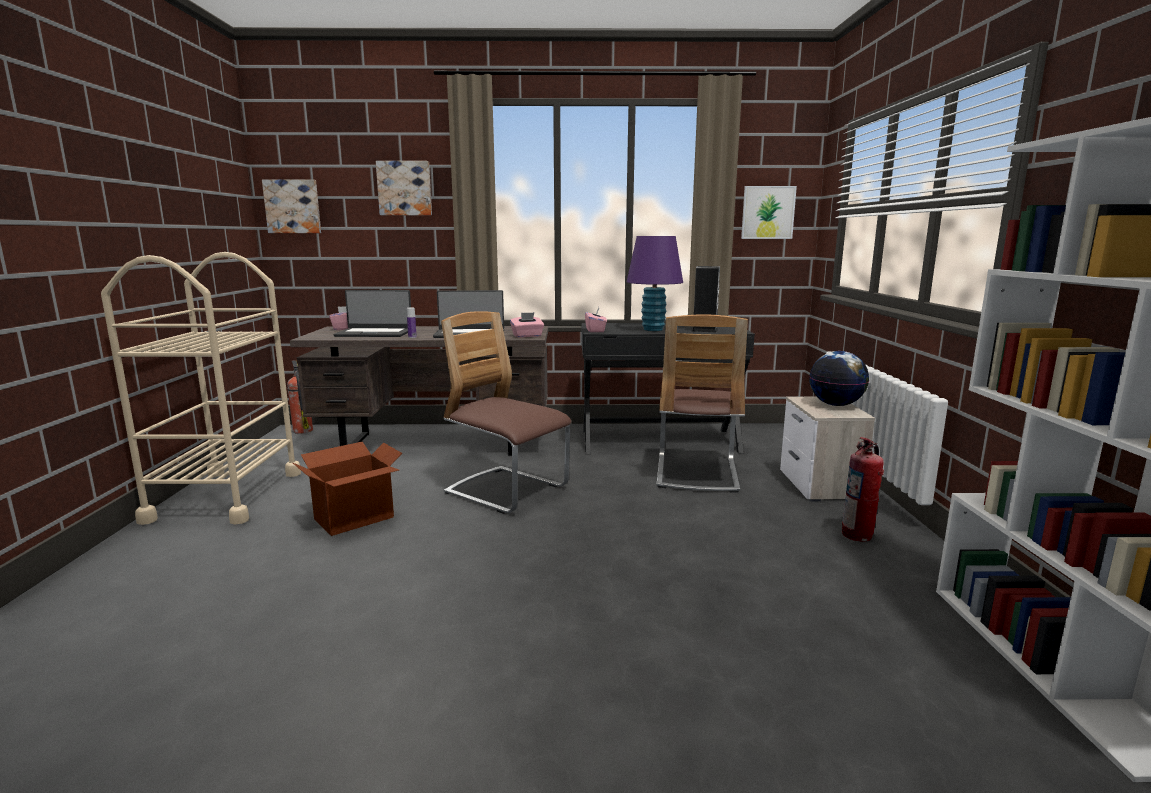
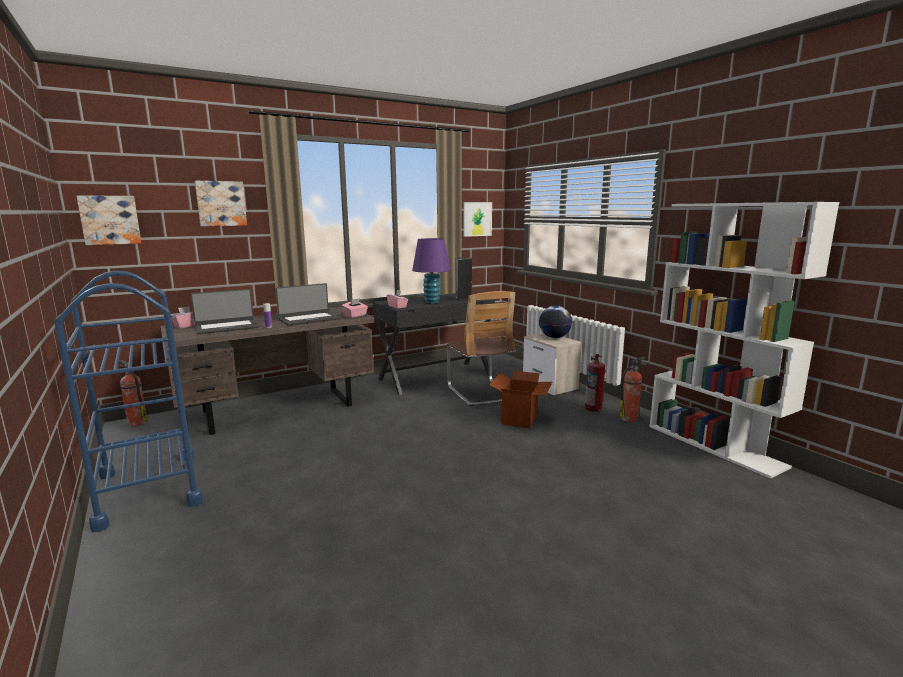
camera: 30 degrees left, 0 degrees up
beige cart [101,252,301,525] -> blue cart [54,271,203,532]
cardboard box [292,441,402,536] -> cardboard box moved to [490,371,552,428]
chair [441,311,571,514] -> none
none -> fire extinguisher [620,357,647,422]

